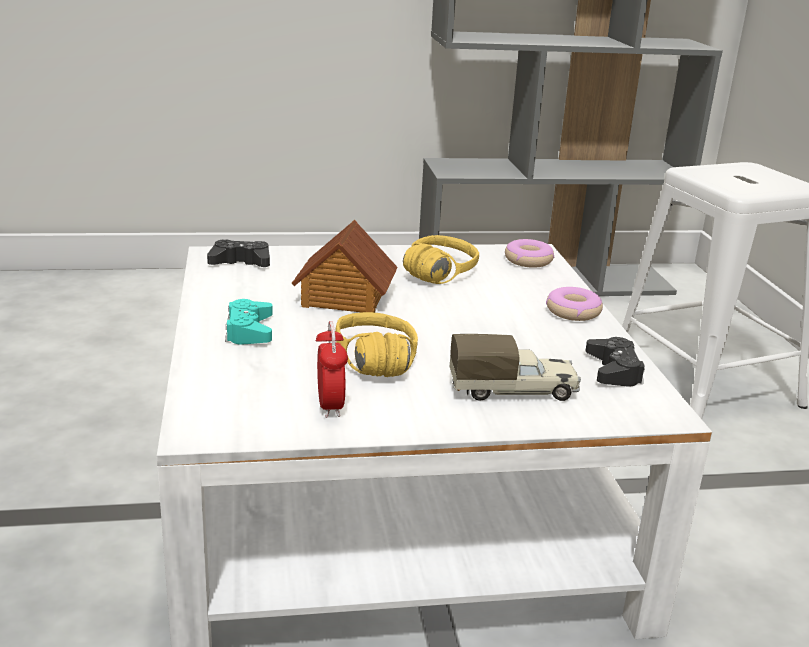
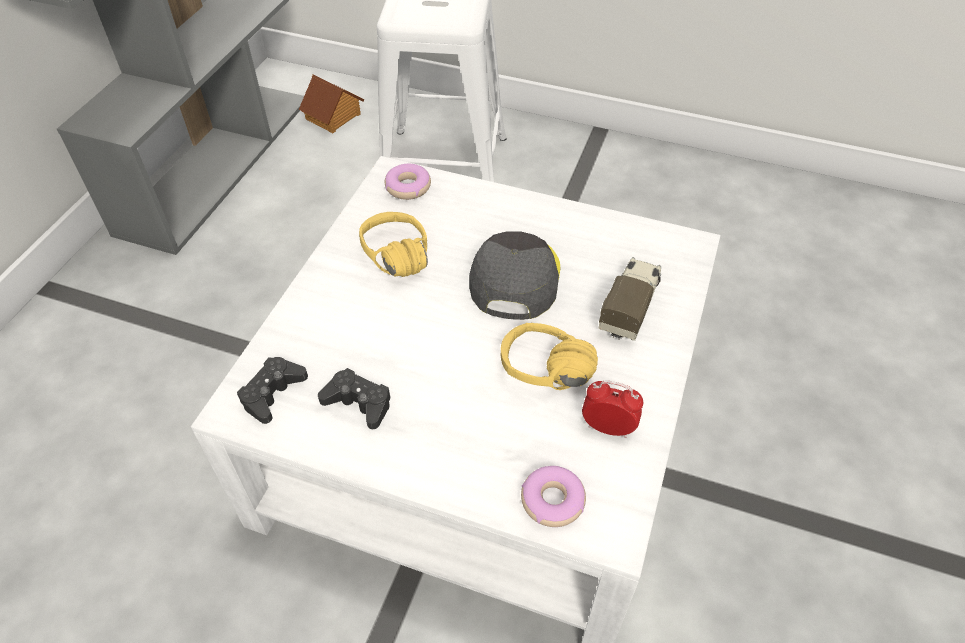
camera: 60 degrees left, 25 degrees up
turquoise game controller [225,299,273,345] -> none
toy house [292,220,398,312] -> toy house moved to [299,75,364,133]
donut [546,287,603,321] -> donut moved to [521,466,586,527]
black game controller [585,337,645,387] -> black game controller moved to [318,368,391,429]
none -> grey cap [469,231,560,320]

